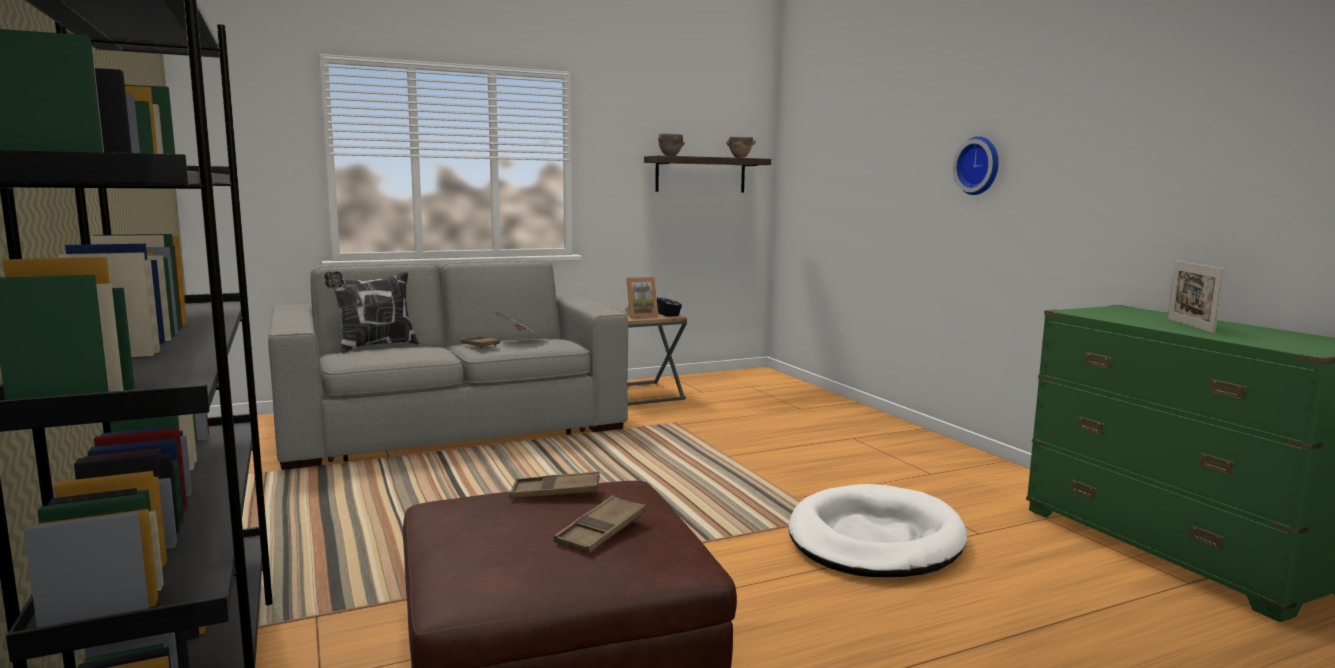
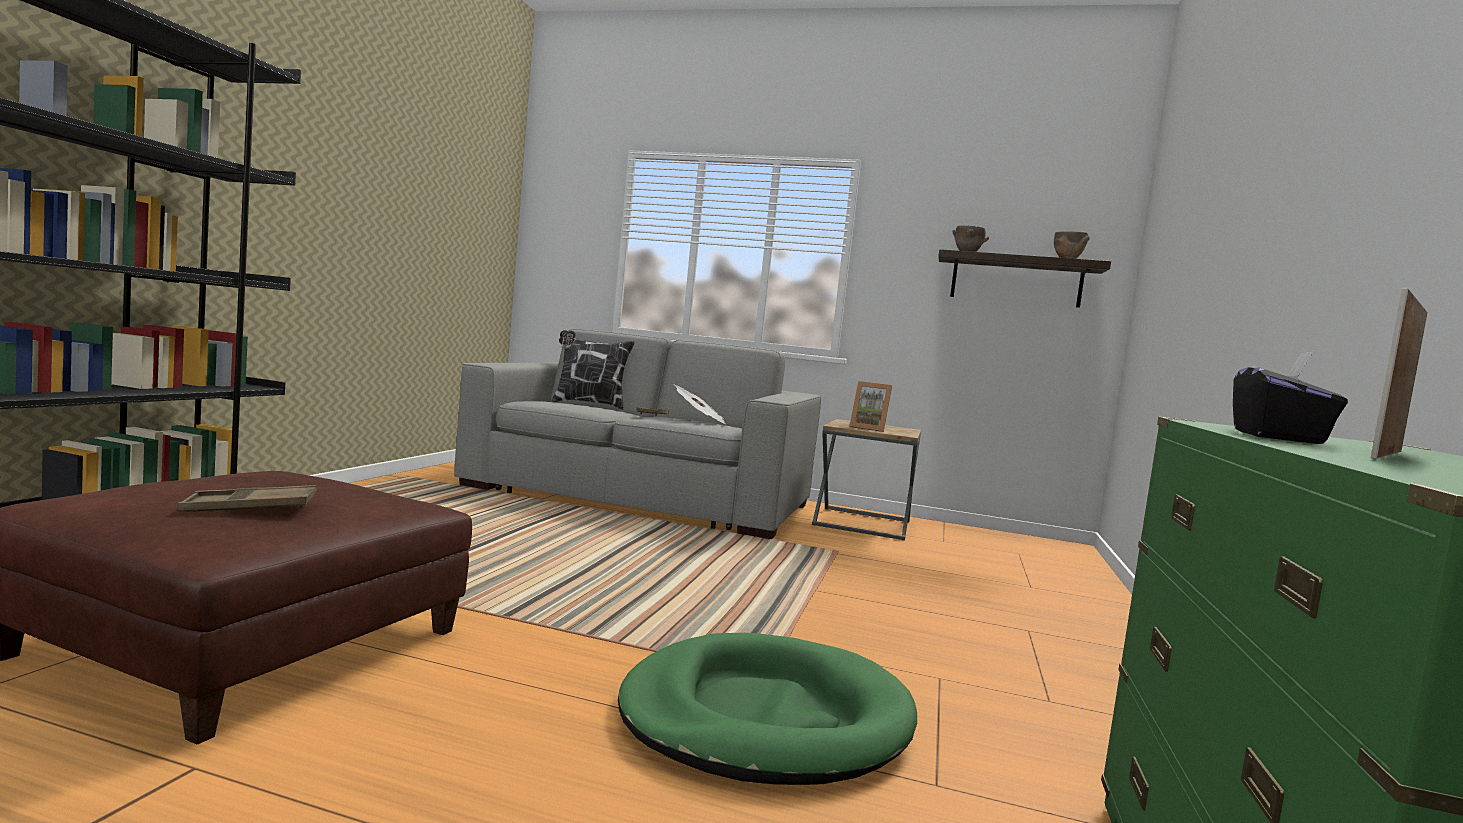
camera: 40 degrees right, 5 degrees down
brown tray [509,471,600,499] -> none
black tissue box [657,292,682,317] -> black tissue box moved to [1233,351,1348,444]
white dog bed [789,484,967,577] -> green dog bed [618,633,917,785]
wall clock [953,136,999,195] -> none

